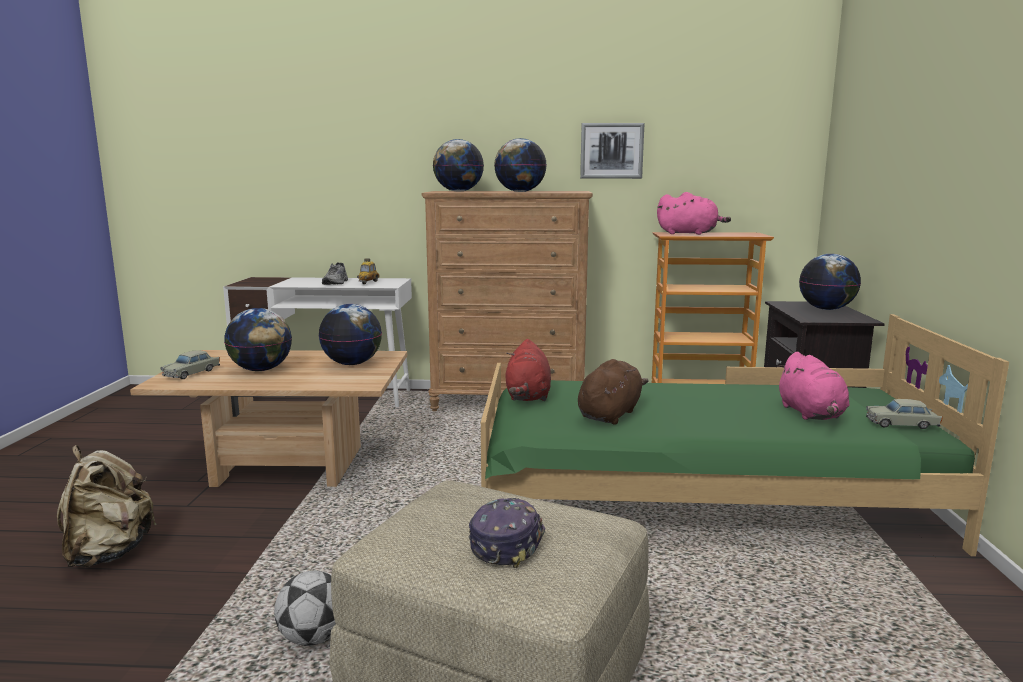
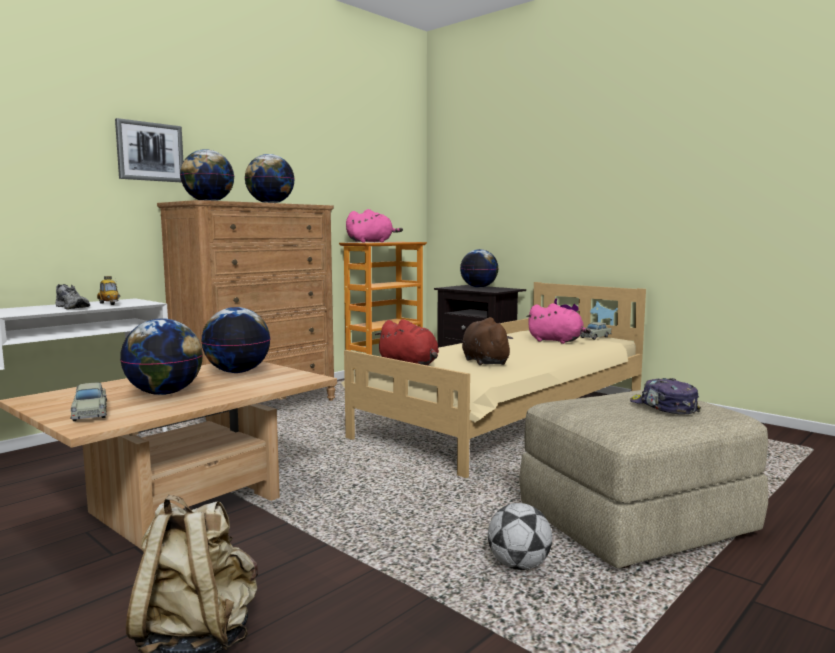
camera: 50 degrees left, 5 degrees down
green bed [481,314,1009,556] -> beige bed [341,282,646,478]
picture [580,123,644,179] -> picture moved to [115,118,183,183]

